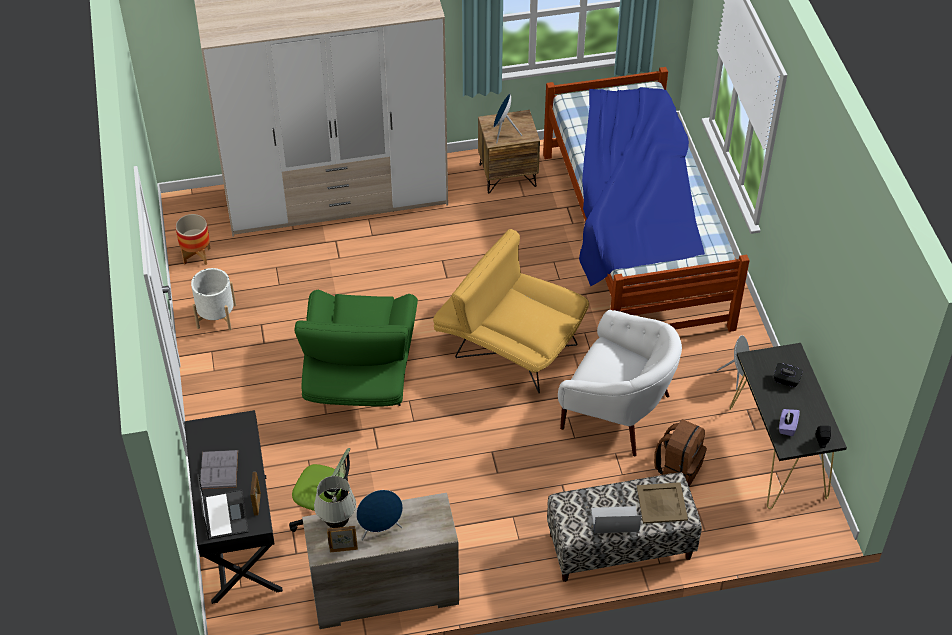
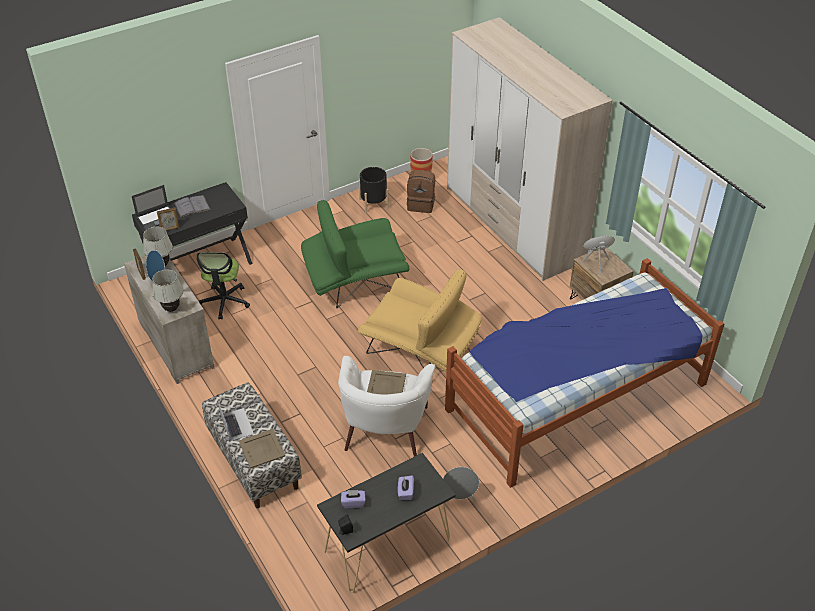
camera: 70 degrees right, 5 degrees down
white planter [191,268,236,330] -> black planter [359,167,389,213]
yellow armchair [433,229,589,393] -> yellow armchair turned 105 degrees clockwise [358,269,482,372]
brown backpack [654,419,707,486] -> brown backpack moved to [407,170,435,213]
black tissue box [774,363,803,387] -> purple tissue box [398,475,414,500]
none -> white table lamp [152,269,184,312]
none -> beige tray [367,370,406,394]

